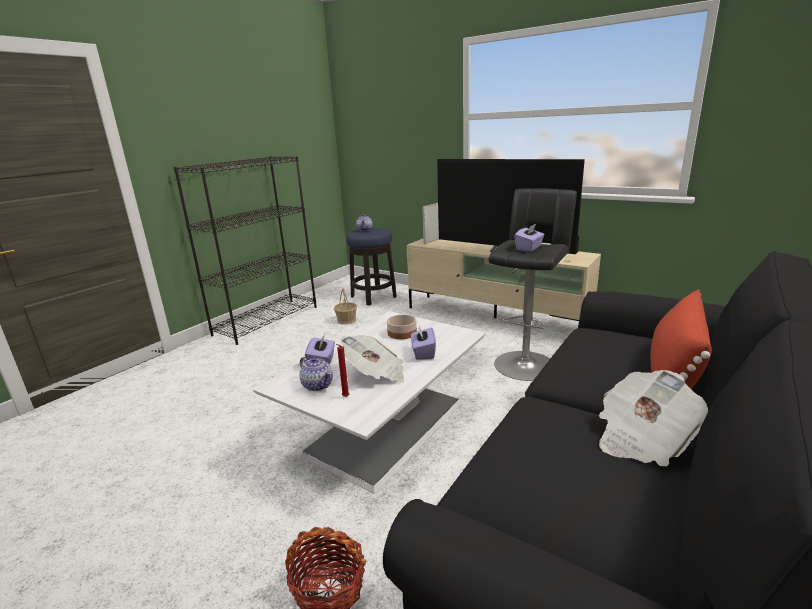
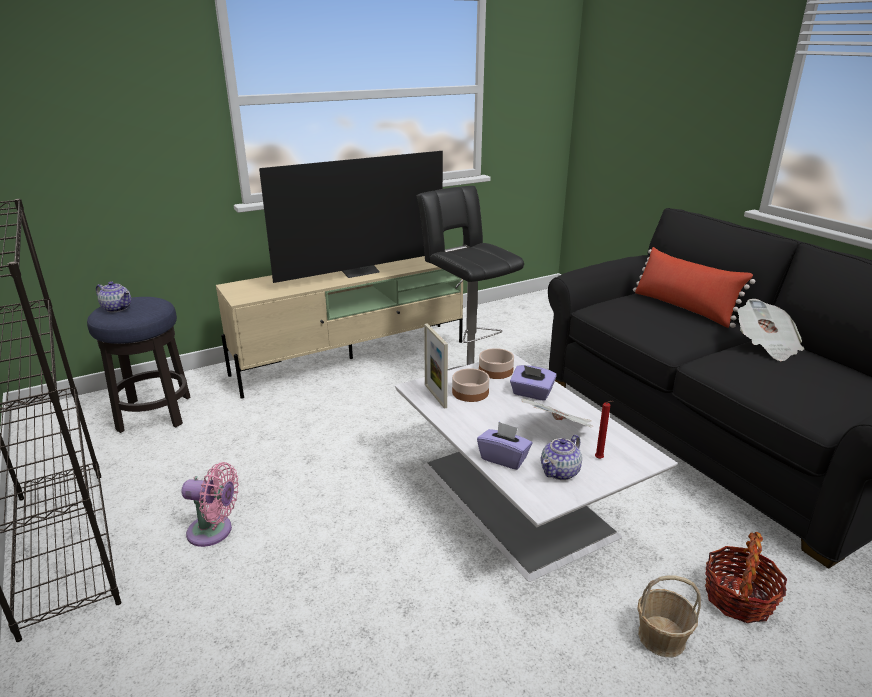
camera: 65 degrees left, 5 degrees up
teapot [300,357,333,391] -> teapot turned 150 degrees clockwise [541,435,582,480]
basket [334,288,357,325] -> basket moved to [637,575,701,657]
picture frame [422,203,439,244] -> picture frame moved to [424,324,448,409]
purple tissue box [514,223,544,252] -> none
none -> pink fan [181,462,239,547]
none -> bowl [479,348,514,379]

